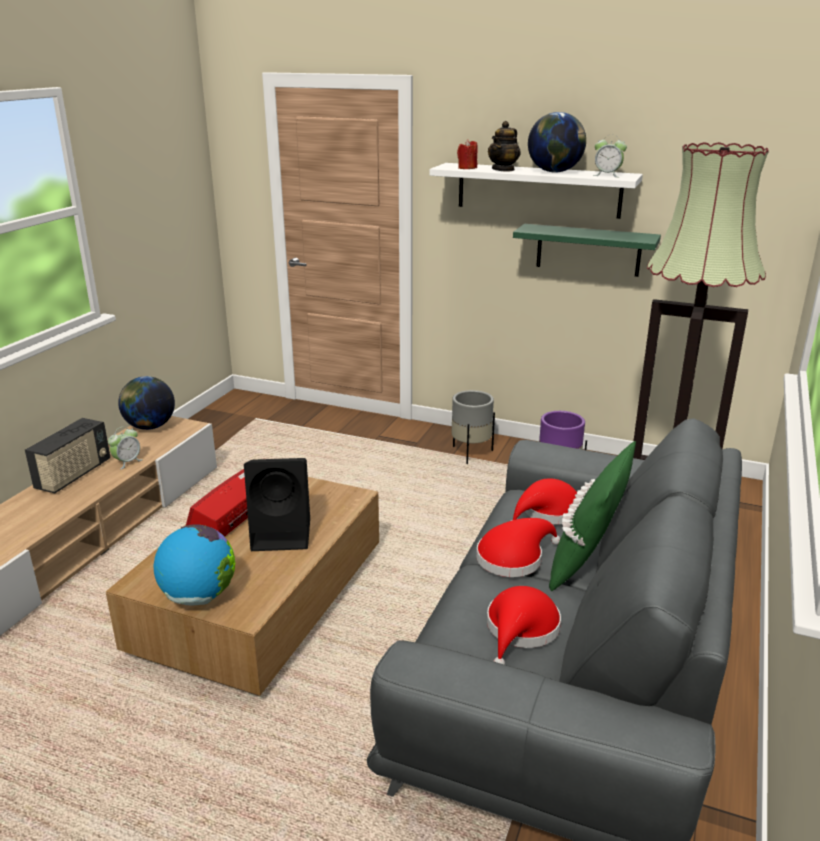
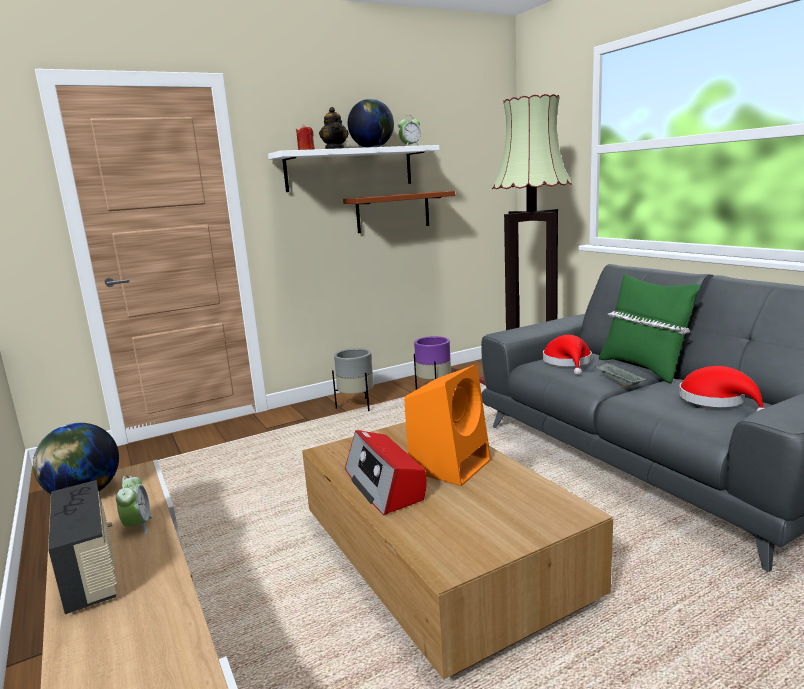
camera: 50 degrees left, 10 degrees down
globe [154,525,236,606] -> none
black speaker [244,458,310,551] -> orange speaker [404,364,491,486]
red hat [476,518,560,577] -> grey tray [594,363,647,386]
green shelf [513,224,661,277] -> brown shelf [343,191,455,233]

